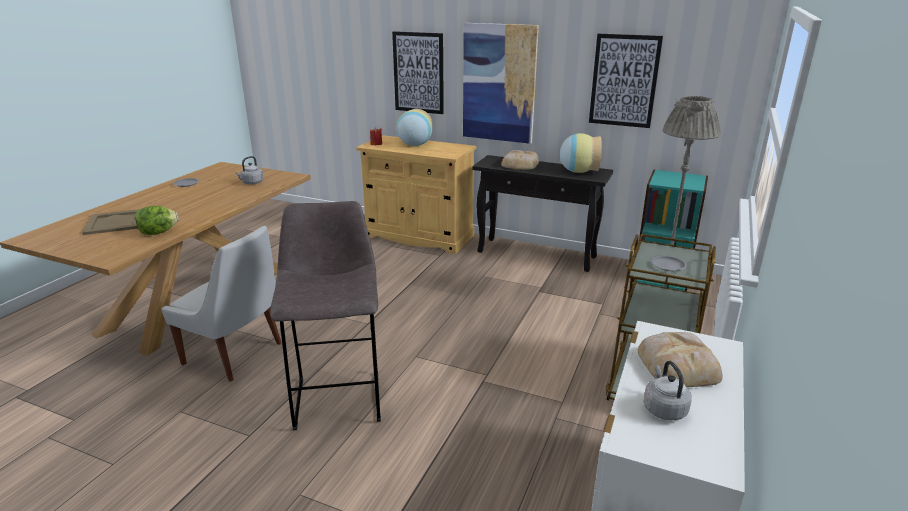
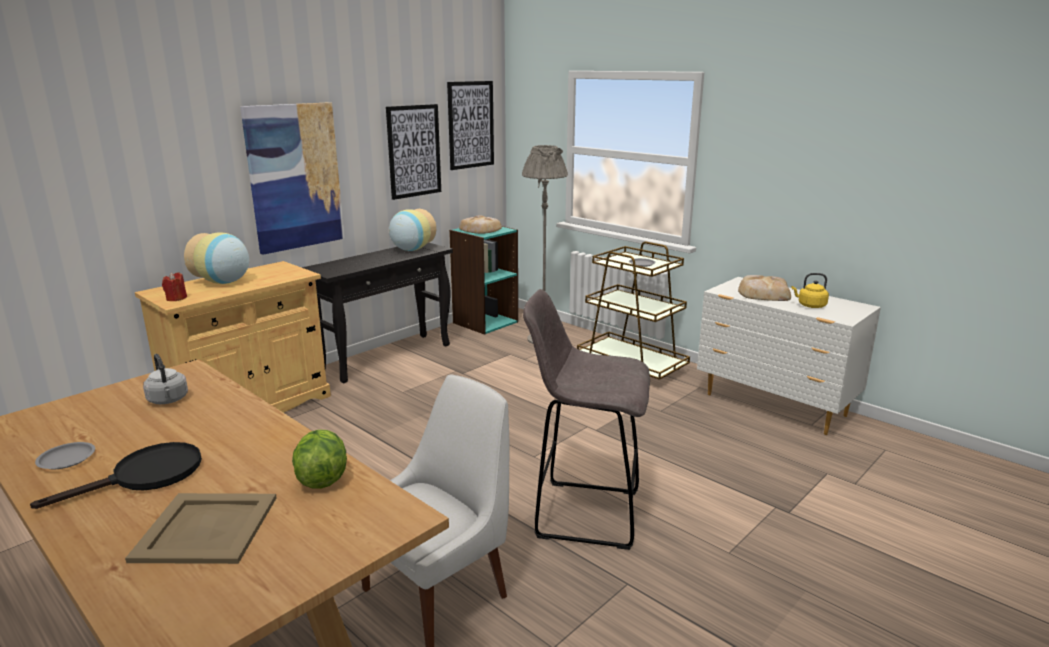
camera: 70 degrees left, 5 degrees down
picture [392,31,444,114] -> picture moved to [447,81,494,170]
bread [501,150,539,170] -> bread moved to [459,215,502,234]
grey kettle [643,361,692,420] -> yellow kettle [791,273,829,308]
none -> black frying pan [30,442,202,509]

